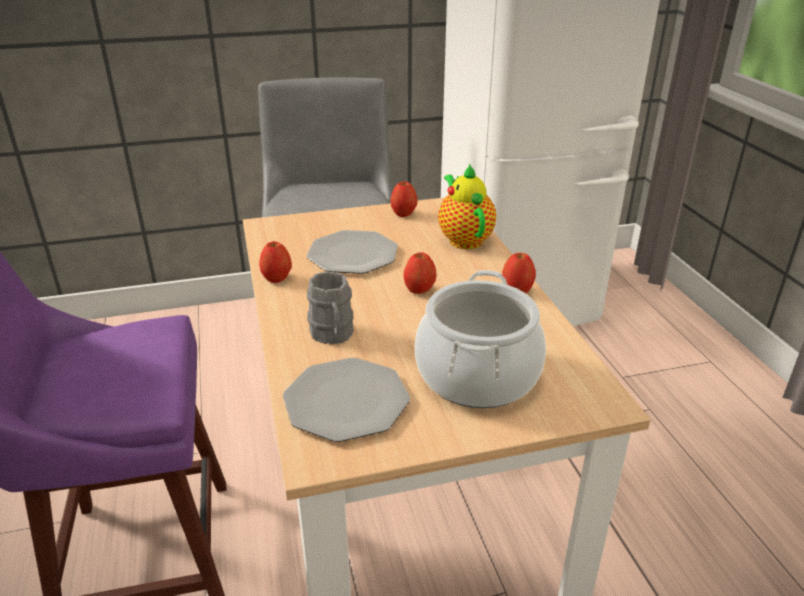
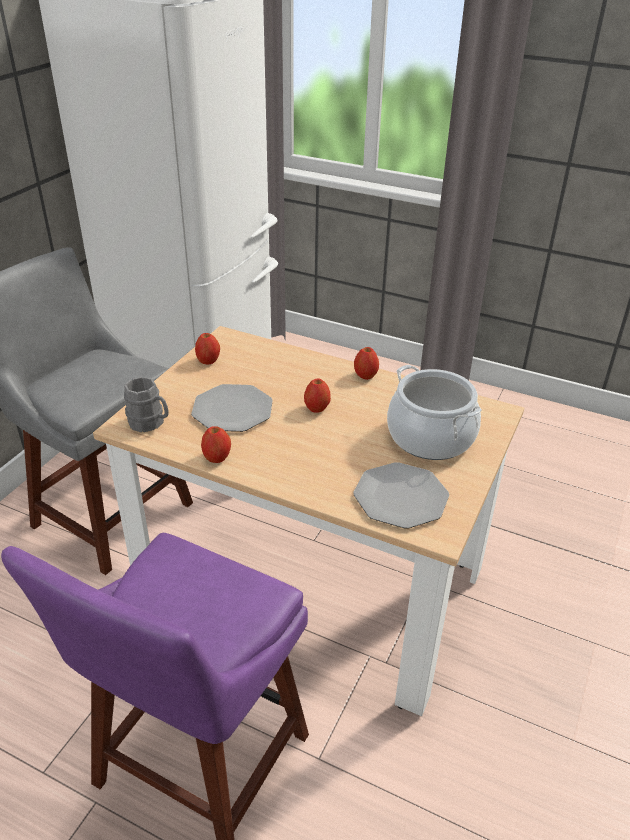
camera: 50 degrees left, 5 degrees up
grey mug [307,271,354,345] -> grey mug moved to [124,377,169,432]
teapot [438,164,496,249] -> none

